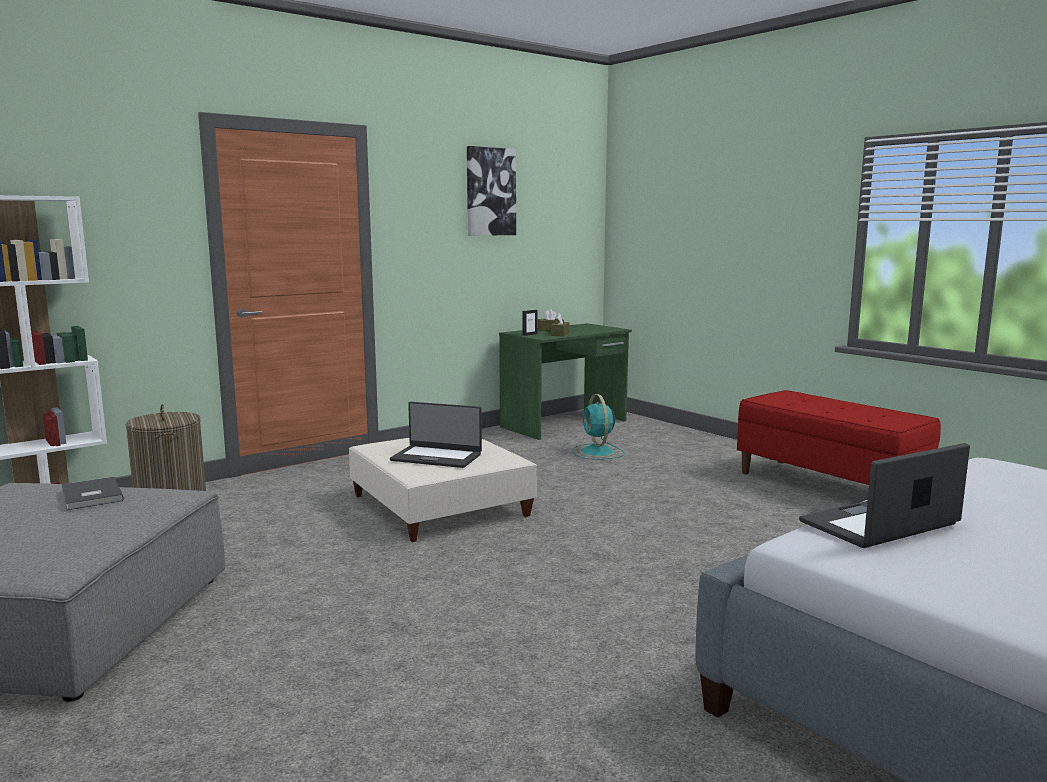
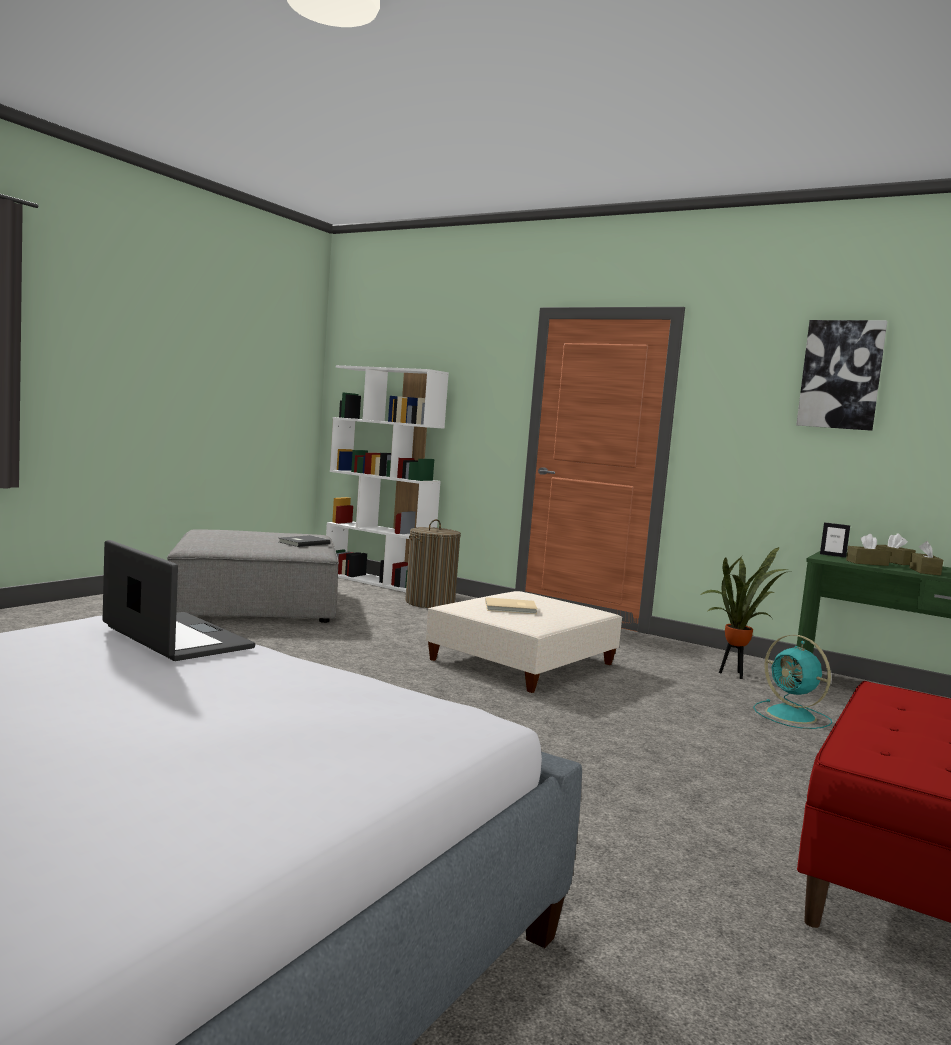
camera: 70 degrees right, 5 degrees down
laptop [390,402,482,468] -> beige book [485,597,537,614]
turquoise fan [572,394,625,460] -> turquoise fan turned 90 degrees counterclockwise [753,635,832,729]
none -> potted plant [699,547,792,679]
none -> brown tissue box [909,541,943,576]

